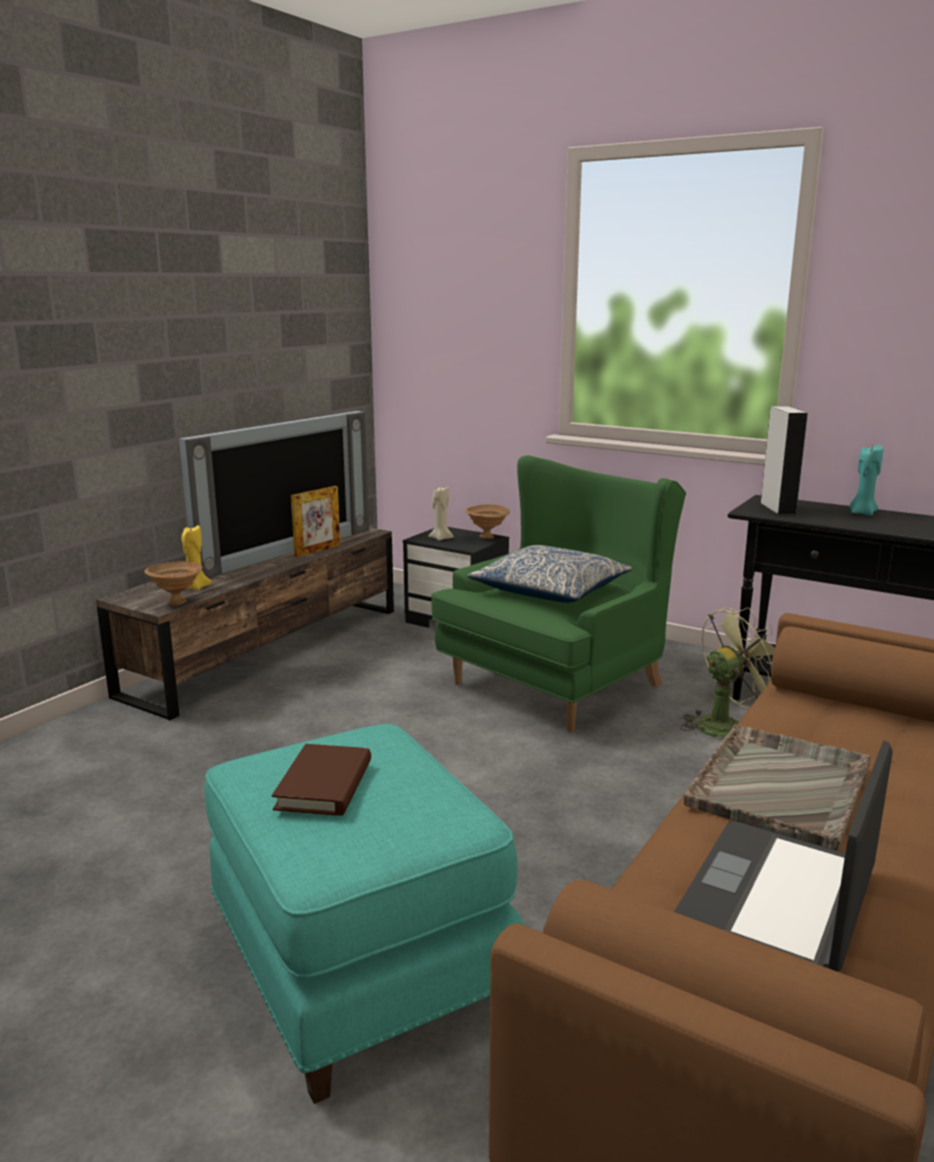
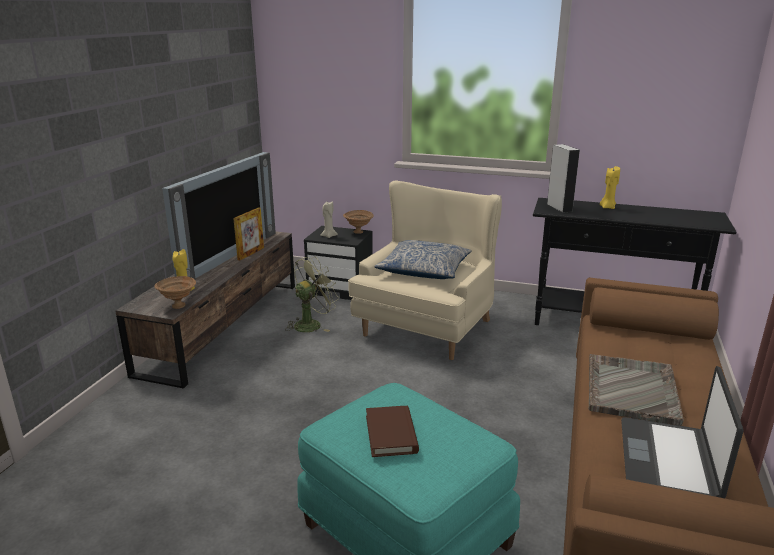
camera: 15 degrees left, 5 degrees up
green armchair [431,455,686,732] -> beige armchair [348,180,502,360]
green fan [681,607,775,738] -> green fan moved to [285,257,338,332]
turquoise candle [850,444,883,516] -> yellow candle [600,166,620,209]

